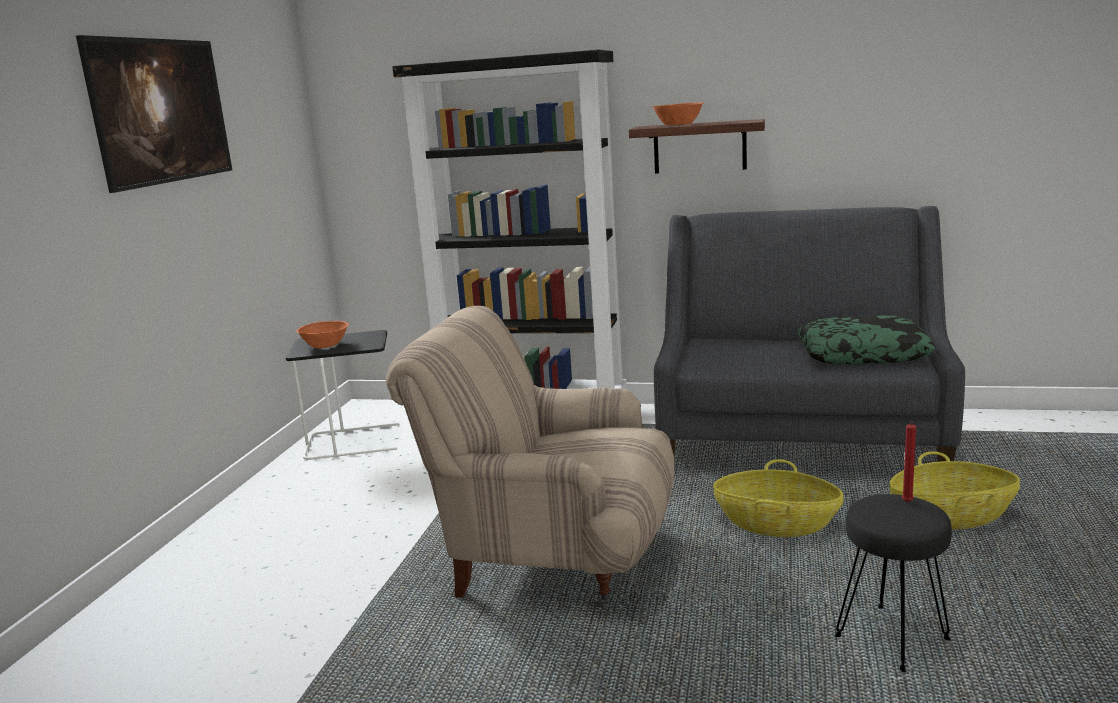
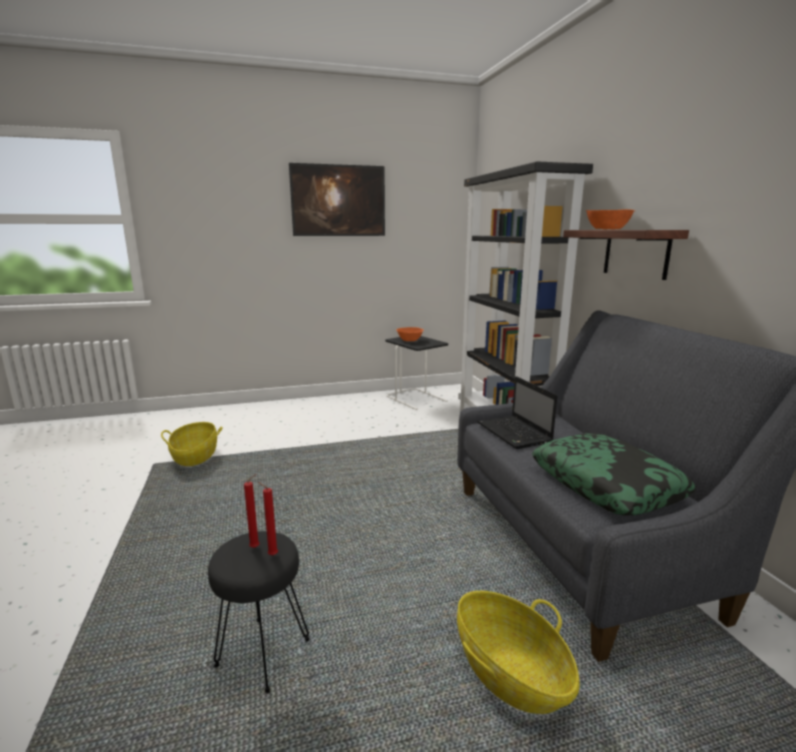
camera: 60 degrees right, 0 degrees up
beige armchair [386,306,674,607] -> none
basket [713,459,844,537] -> basket moved to [161,422,222,466]
none -> red candle [244,474,259,548]
none -> laptop [478,376,557,449]

